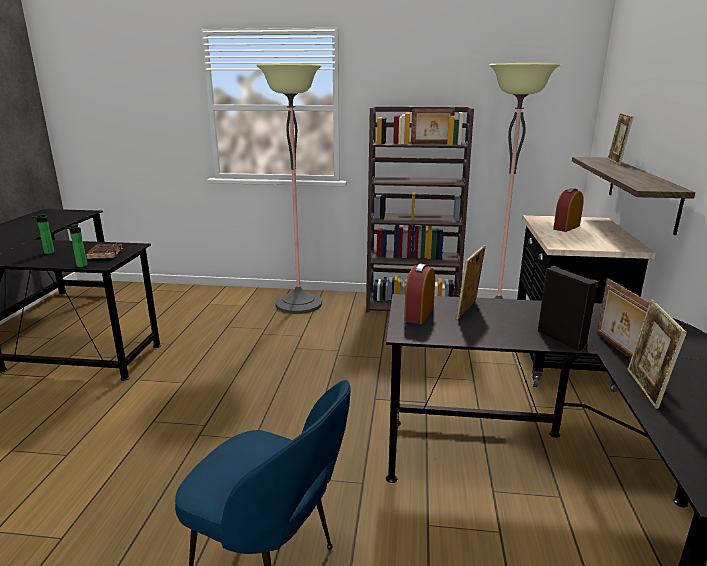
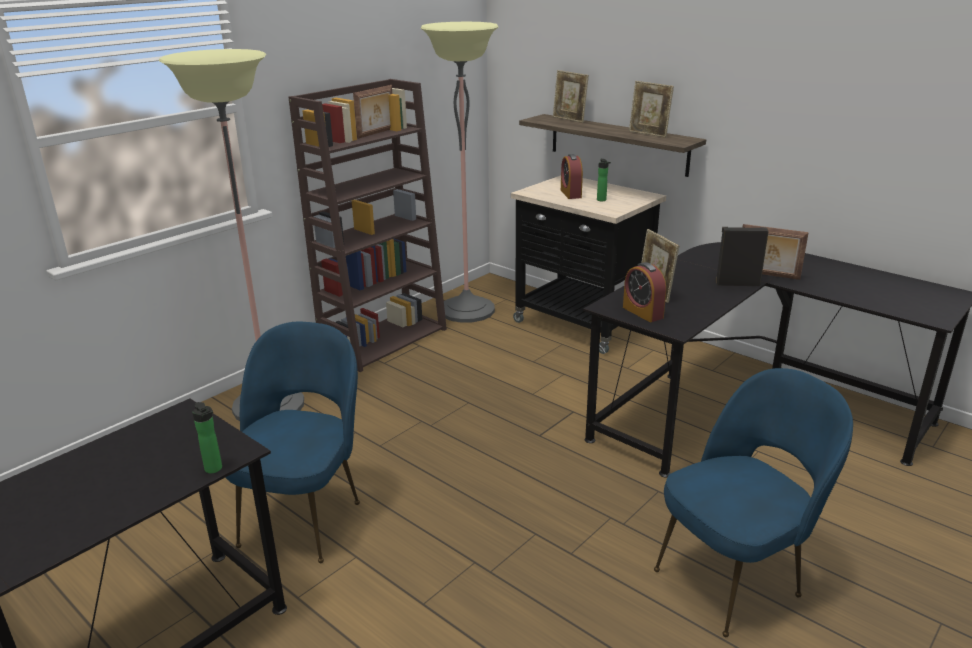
camera: 55 degrees left, 5 degrees up
bottle [32,214,55,254] -> bottle moved to [597,159,611,201]
brown book [86,244,123,259] -> none
picture frame [628,300,687,409] -> picture frame moved to [629,81,674,138]
none -> blue chair [225,322,360,563]

